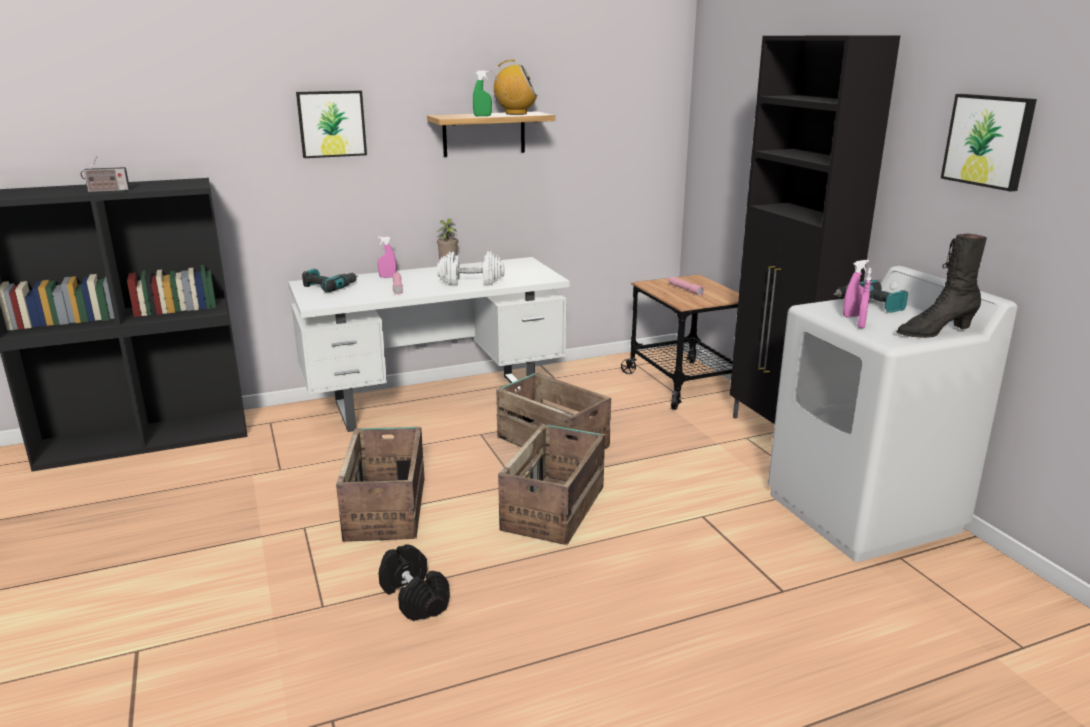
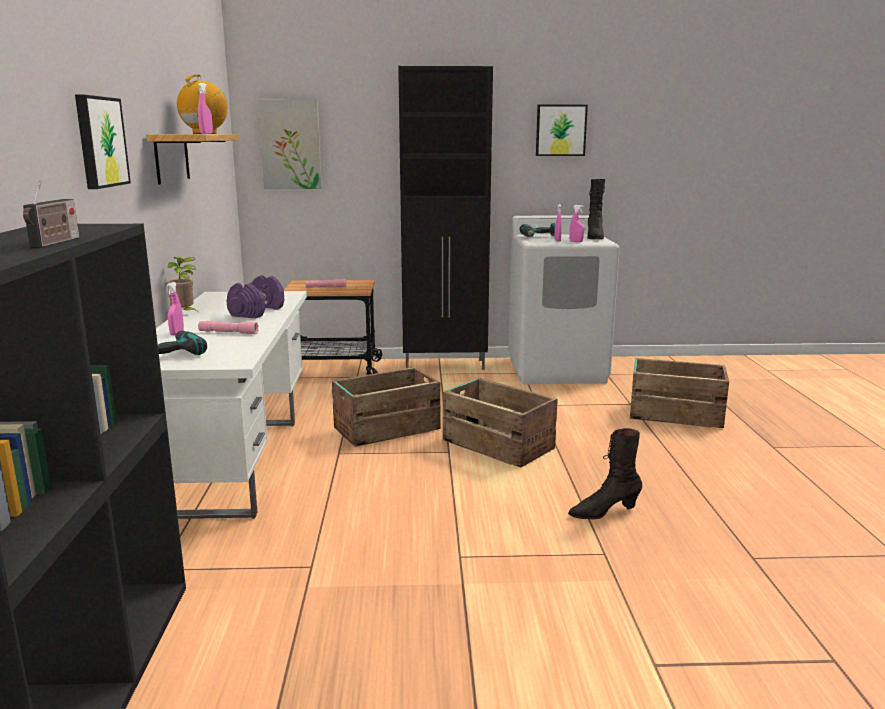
camera: 70 degrees left, 5 degrees down
crate [336,427,424,542] -> crate moved to [630,358,729,428]
black dumbbell [378,544,450,621] -> black boot [568,428,642,519]
white dumbbell [437,251,504,286] -> purple dumbbell [227,275,284,319]
green spray bottle [473,70,492,116] -> pink spray bottle [198,83,213,134]
none -> picture [258,99,322,189]

